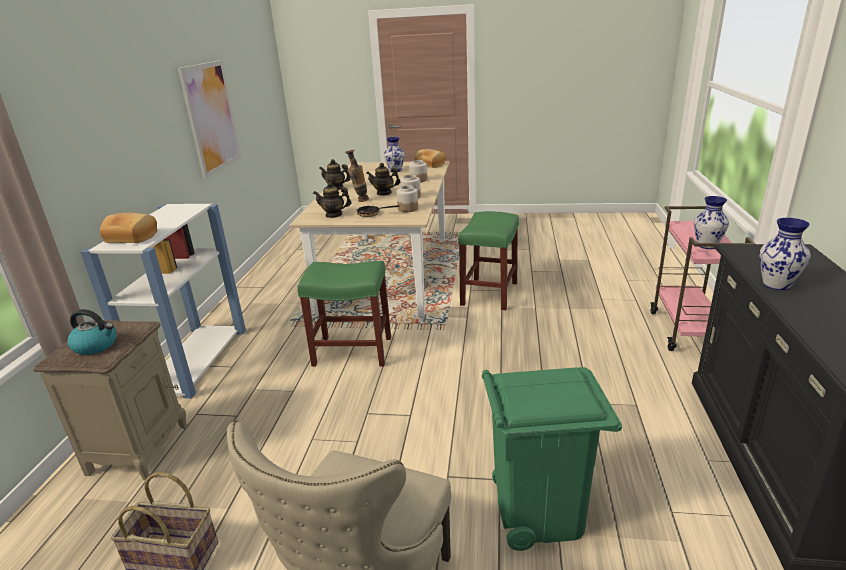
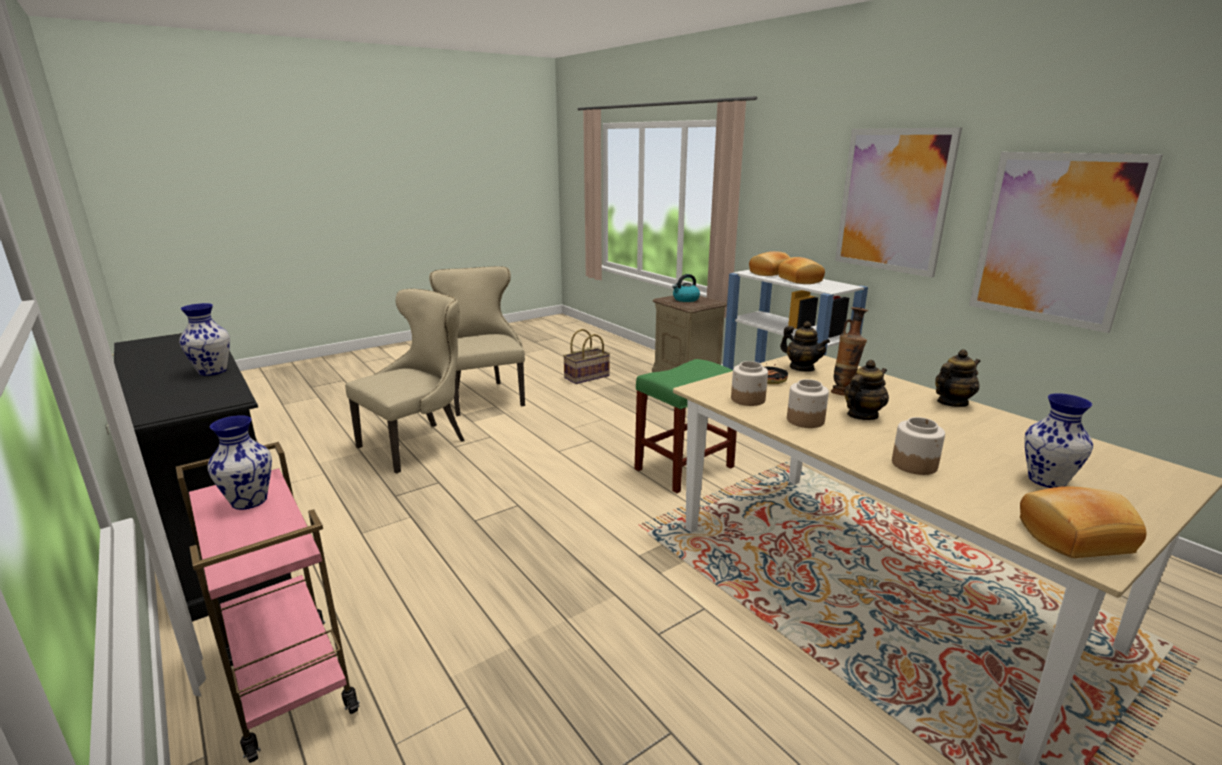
camera: 135 degrees right, 5 degrees down
teapot [313,182,352,218] -> teapot turned 90 degrees clockwise [780,321,830,372]
green stool [458,211,519,310] -> none
green trash can [482,367,622,551] -> beige chair [345,289,465,474]
none -> bread [778,257,825,284]
none -> picture [835,128,962,278]

